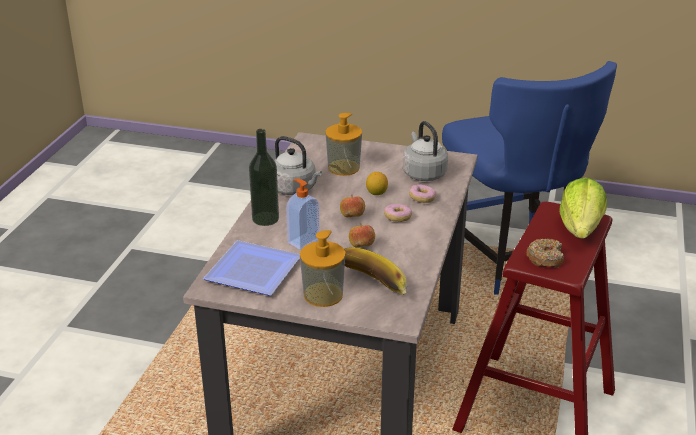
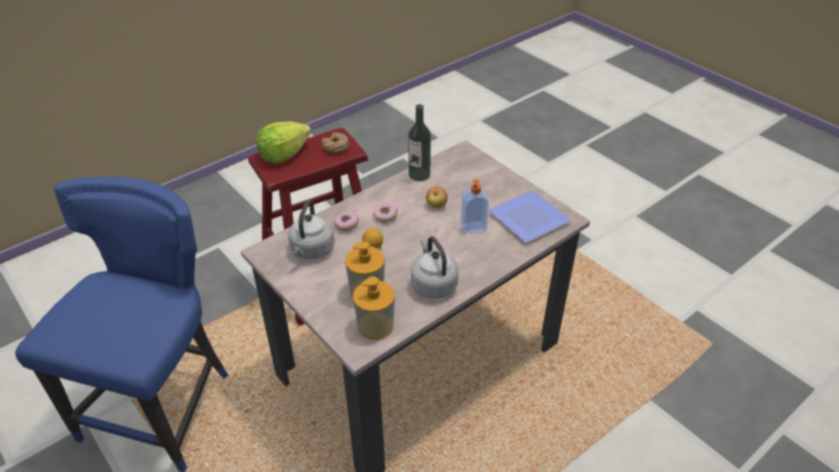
camera: 145 degrees left, 10 degrees up
bottle [249,129,279,226] -> bottle moved to [408,104,431,181]
soap dispenser [300,230,346,307] -> soap dispenser moved to [353,277,395,340]
apple [340,194,365,217] -> none
banana [344,247,407,295] -> none

